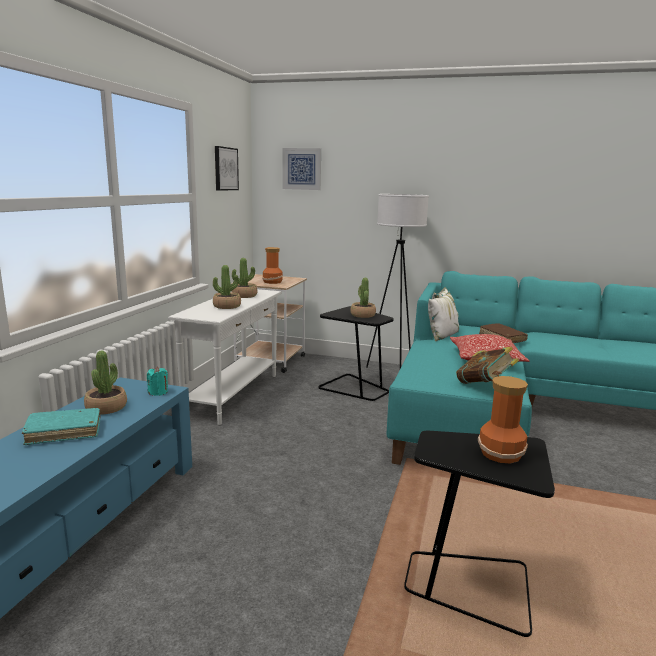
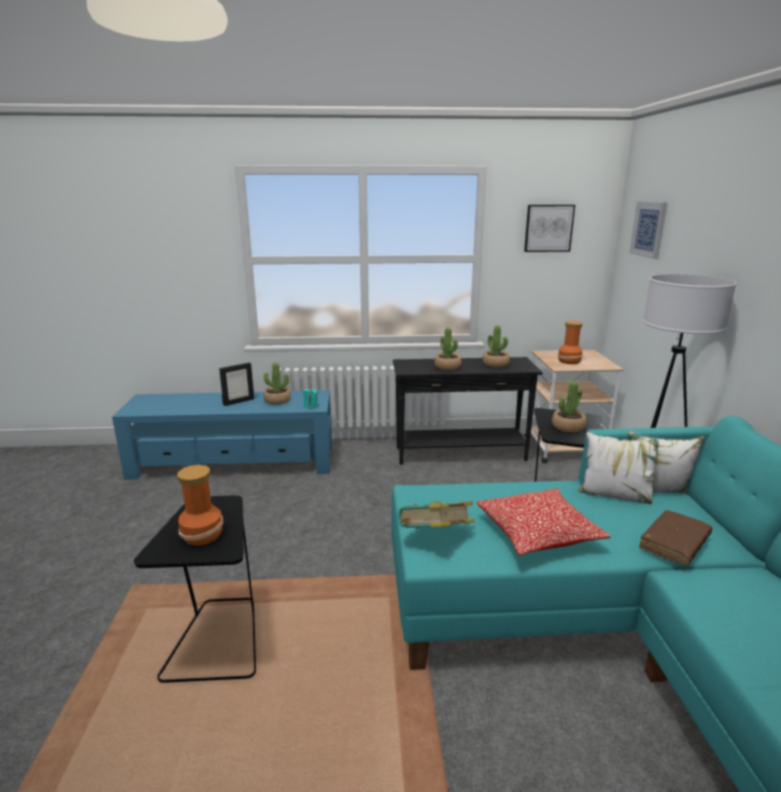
camera: 70 degrees right, 5 degrees up
turquoise book [22,408,100,445] -> picture frame [219,362,254,406]
white console table [168,289,282,426] -> black console table [393,357,543,465]

